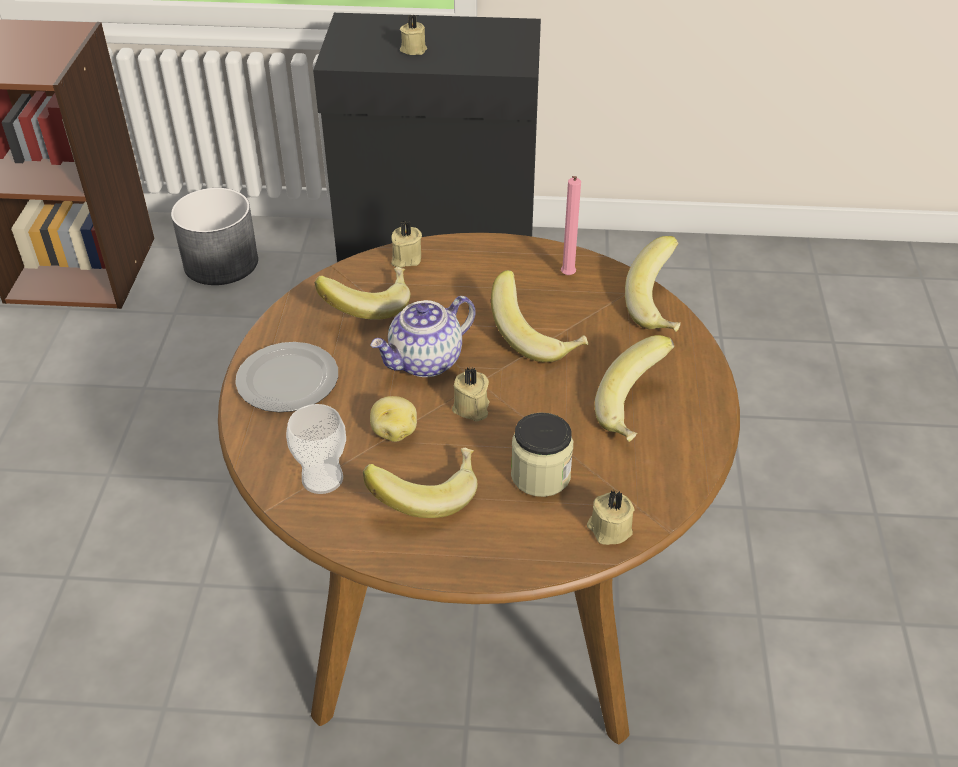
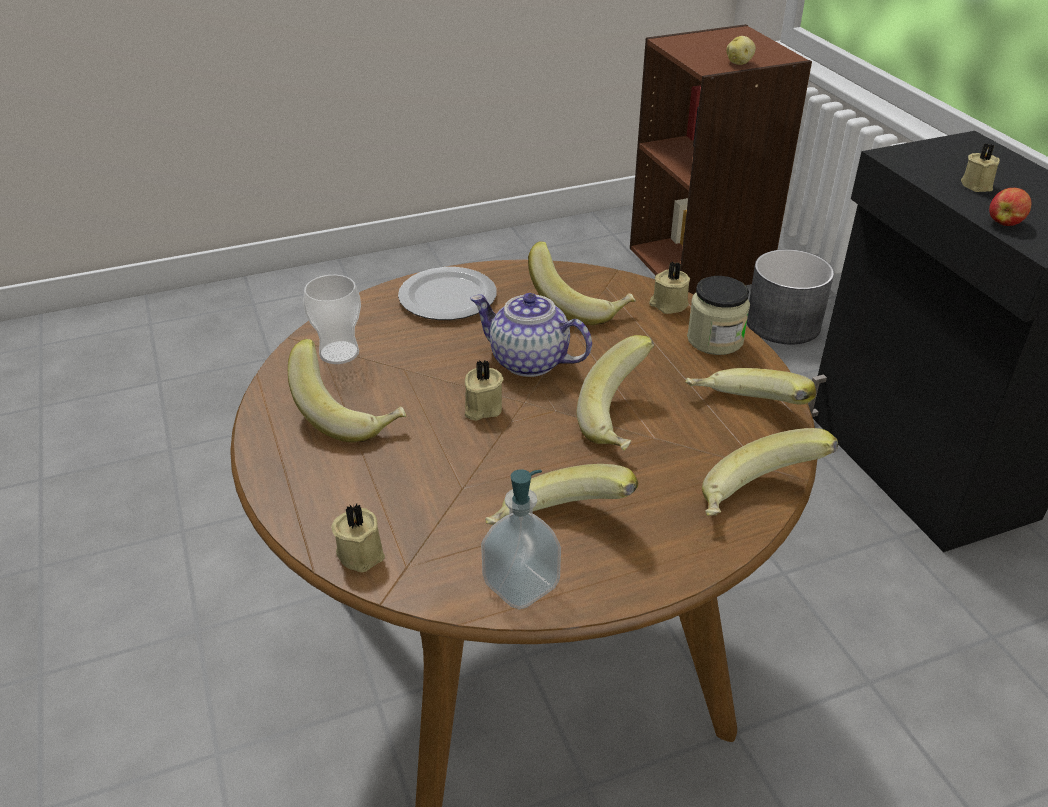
camera: 65 degrees right, 5 degrees down
potato [370,396,417,442] -> potato moved to [726,36,756,65]
jar [511,412,573,497] -> jar moved to [687,276,750,355]
pink candle [561,176,581,275] -> banana [685,368,816,405]
none -> soap dispenser [481,469,561,610]
none -> apple [989,188,1031,226]

